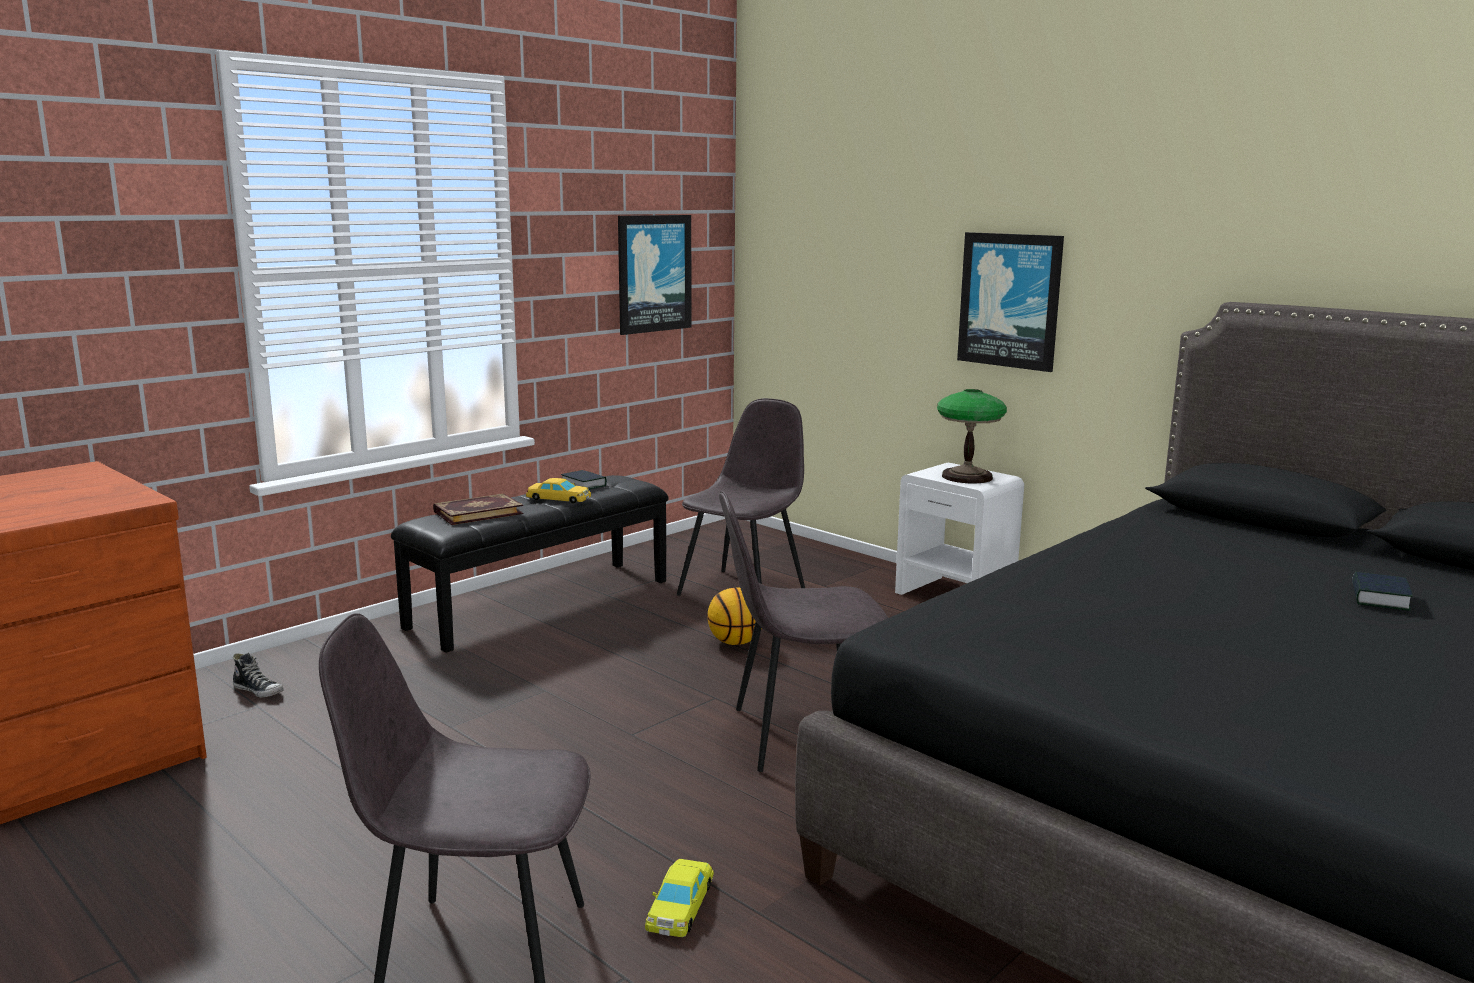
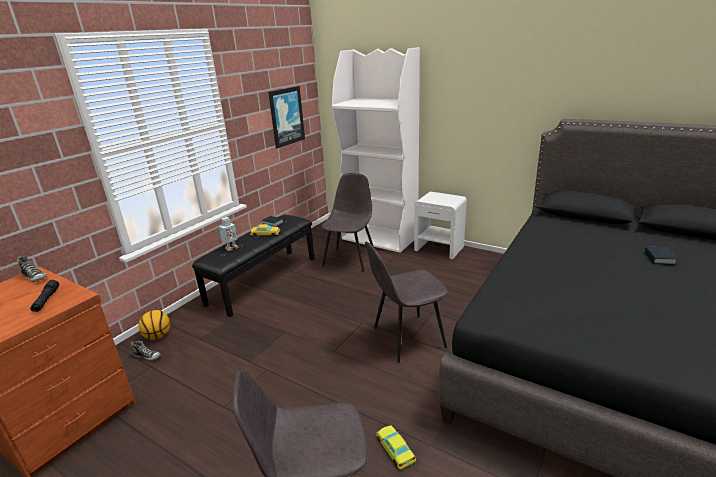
camera: 10 degrees left, 10 degrees up
book [433,494,523,525] -> toy robot [218,217,239,251]
yellow toy car [645,859,714,937] -> yellow toy car turned 150 degrees clockwise [376,425,417,470]
basketball [707,588,762,645] -> basketball moved to [138,310,170,340]
table lamp [937,389,1007,483] -> none
picture [957,232,1064,372] -> none
none -> shoe [17,256,47,282]
none -> black flashlight [30,280,59,312]
none -> white bookcase [332,47,420,253]

